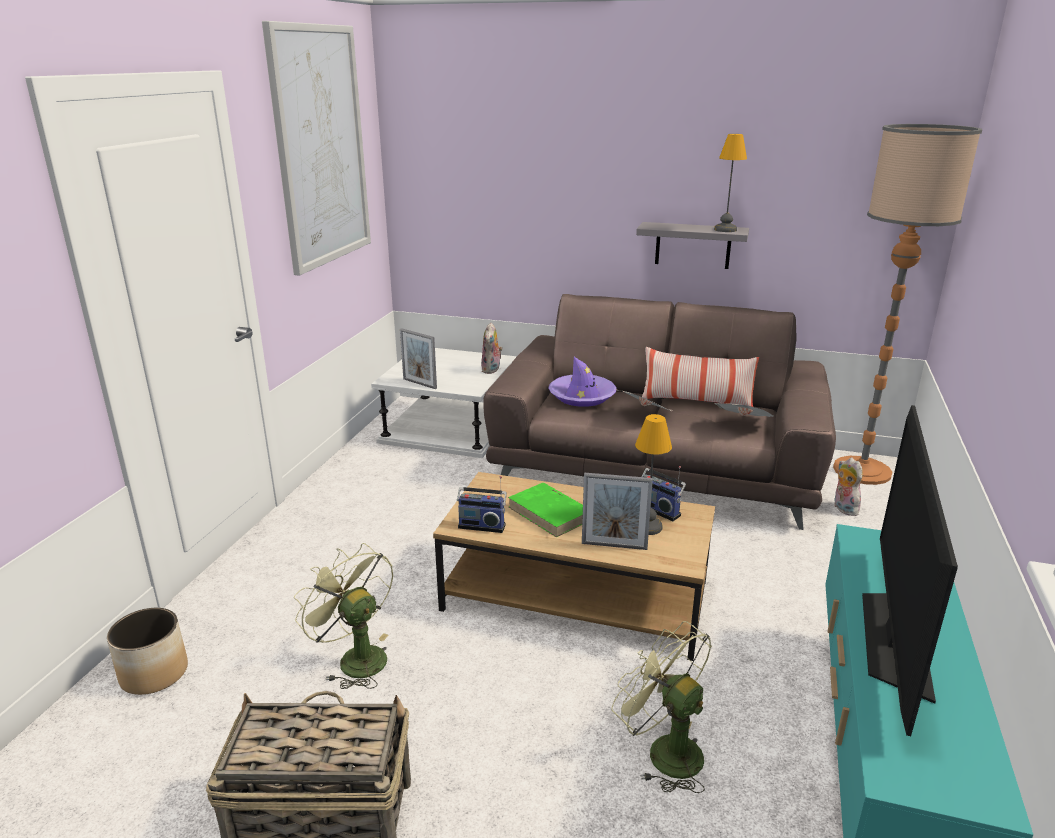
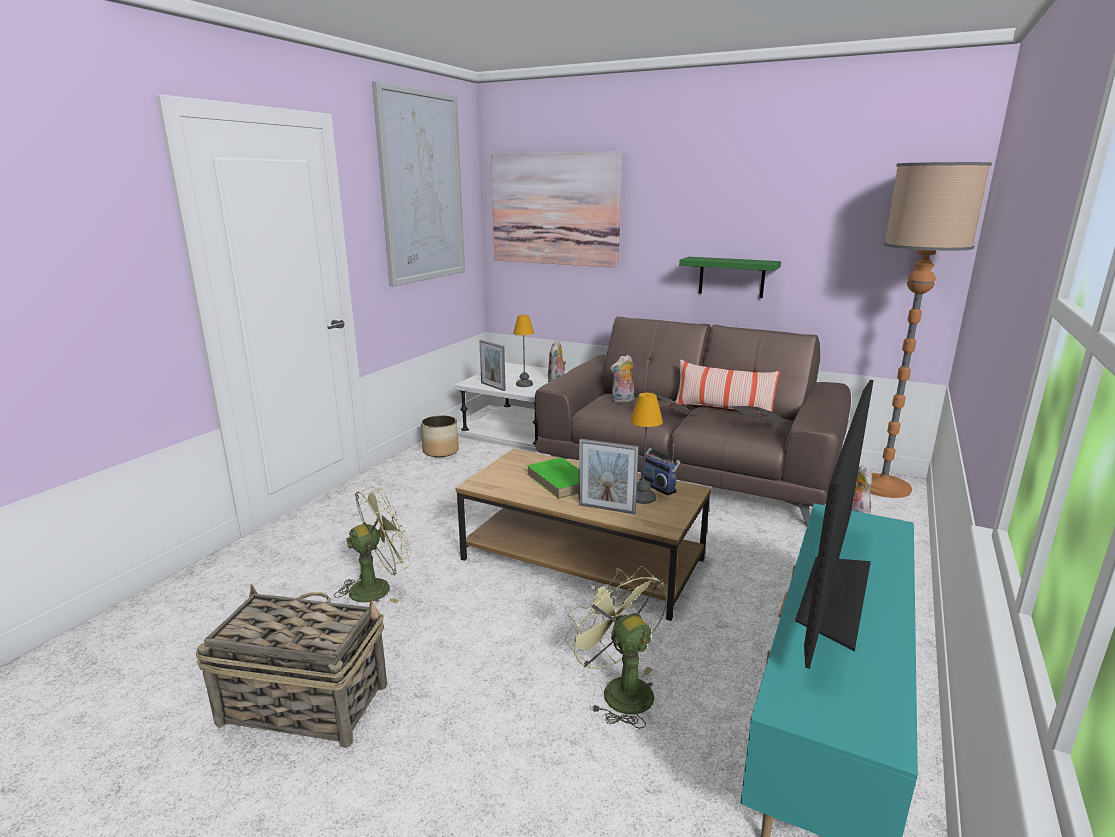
camera: 10 degrees right, 5 degrees down
planter [107,608,188,695] -> planter moved to [421,415,459,457]
green fan [294,543,393,689] -> green fan turned 90 degrees clockwise [334,487,412,604]
radio [457,476,507,533] -> none
purple hat [548,357,617,407] -> plush toy [610,355,634,403]
grey shelf [636,222,749,269] -> green shelf [679,257,781,298]
table lamp [714,134,747,232] -> table lamp moved to [513,315,534,387]
none -> picture [491,151,622,268]

